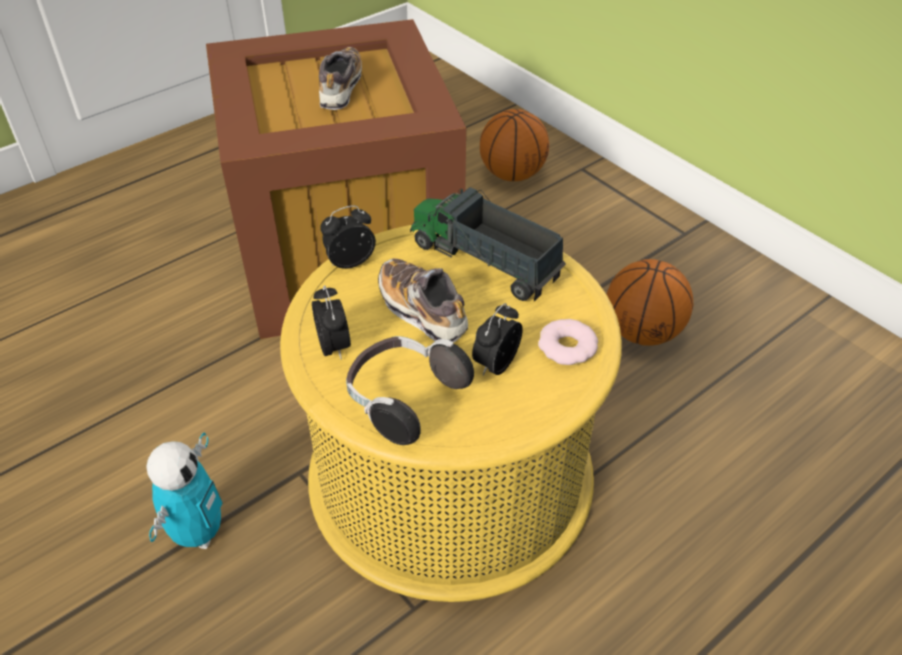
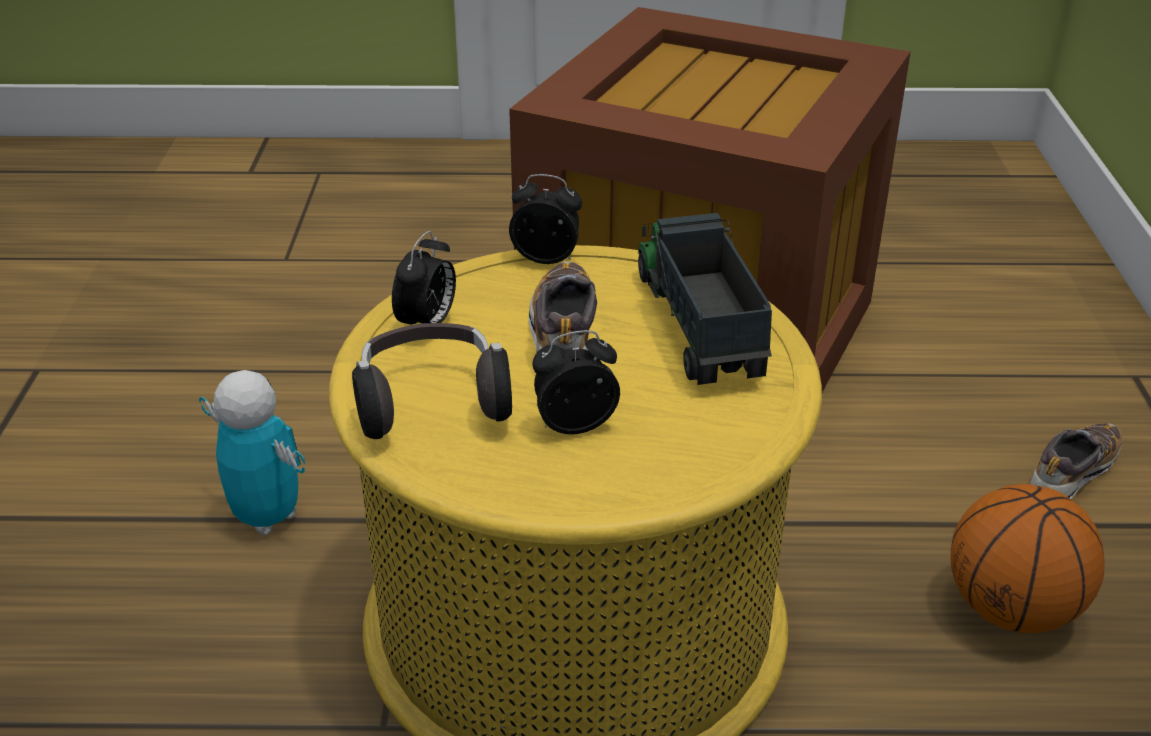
camera: 40 degrees right, 10 degrees down
toy robot [146,433,223,549] -> toy robot turned 105 degrees counterclockwise [199,370,305,535]
shoe [319,47,362,110] -> shoe moved to [1030,423,1122,499]
basketball [480,109,549,181] -> none
donut [538,319,598,365] -> none

